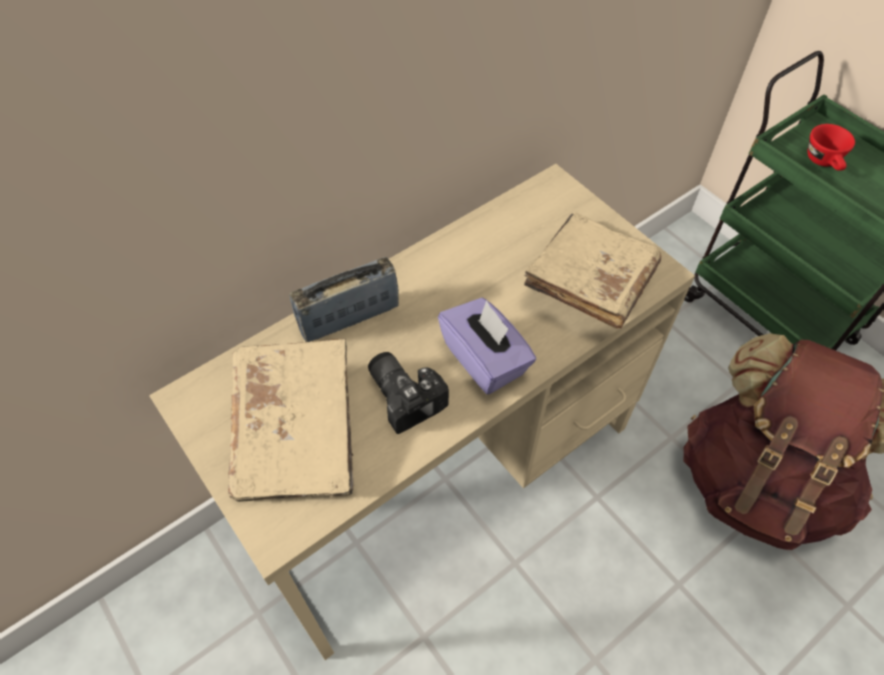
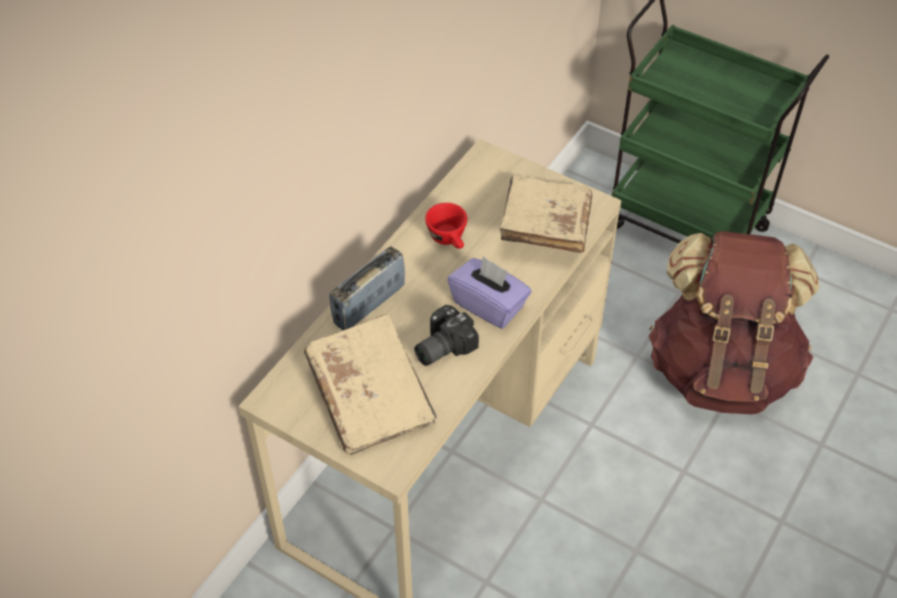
camera: 20 degrees left, 5 degrees down
camera [368,352,449,434] -> camera turned 75 degrees counterclockwise [414,305,479,366]
red cup [807,124,855,171] -> red cup moved to [425,203,467,249]

